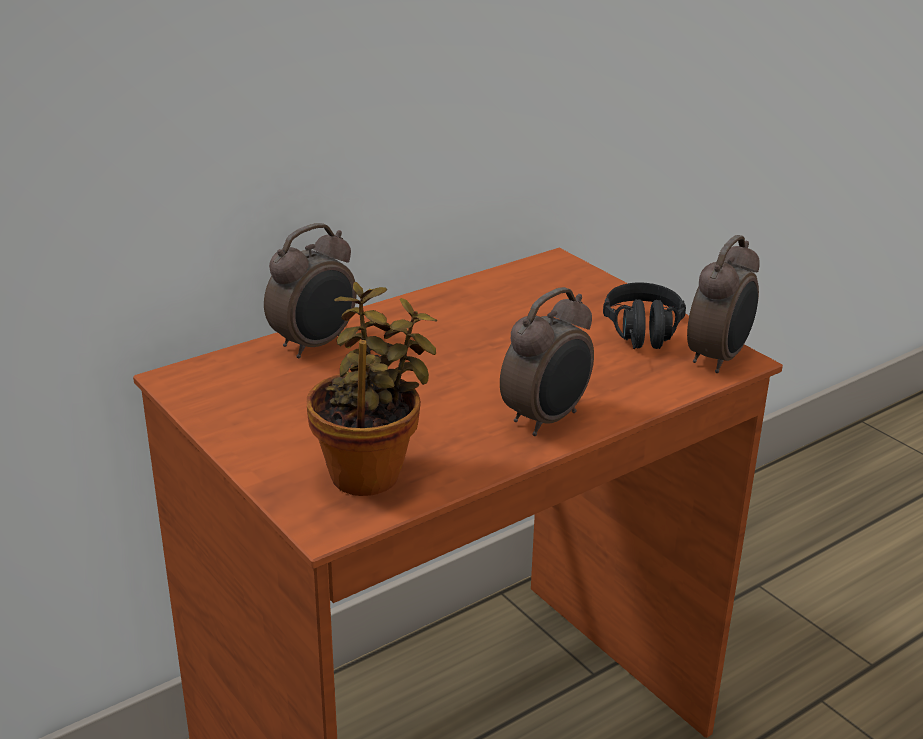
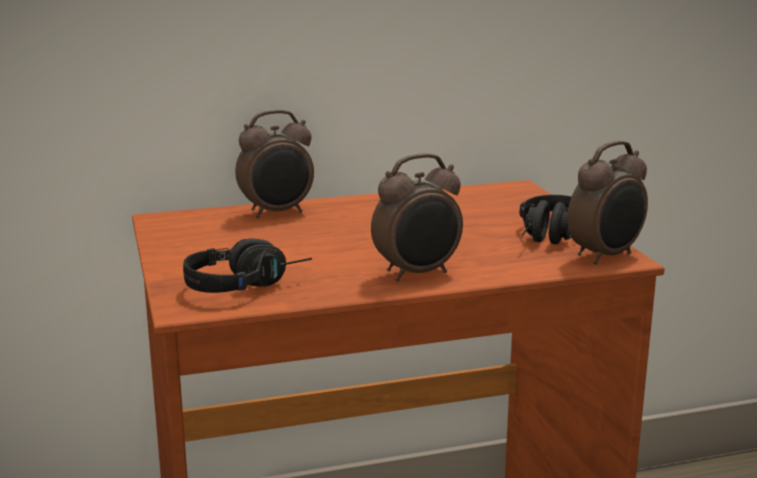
camera: 20 degrees right, 10 degrees down
potted plant [307,282,437,496] -> black headphones [183,238,312,293]

